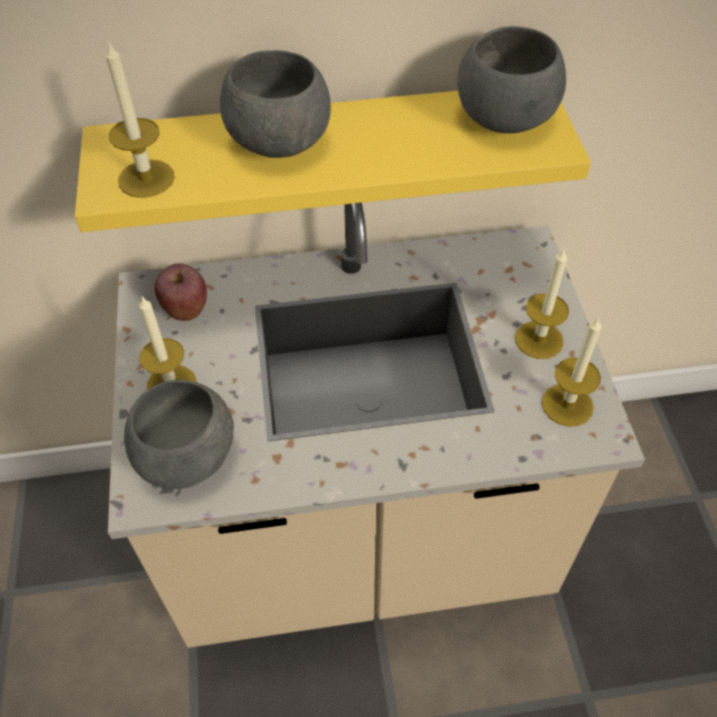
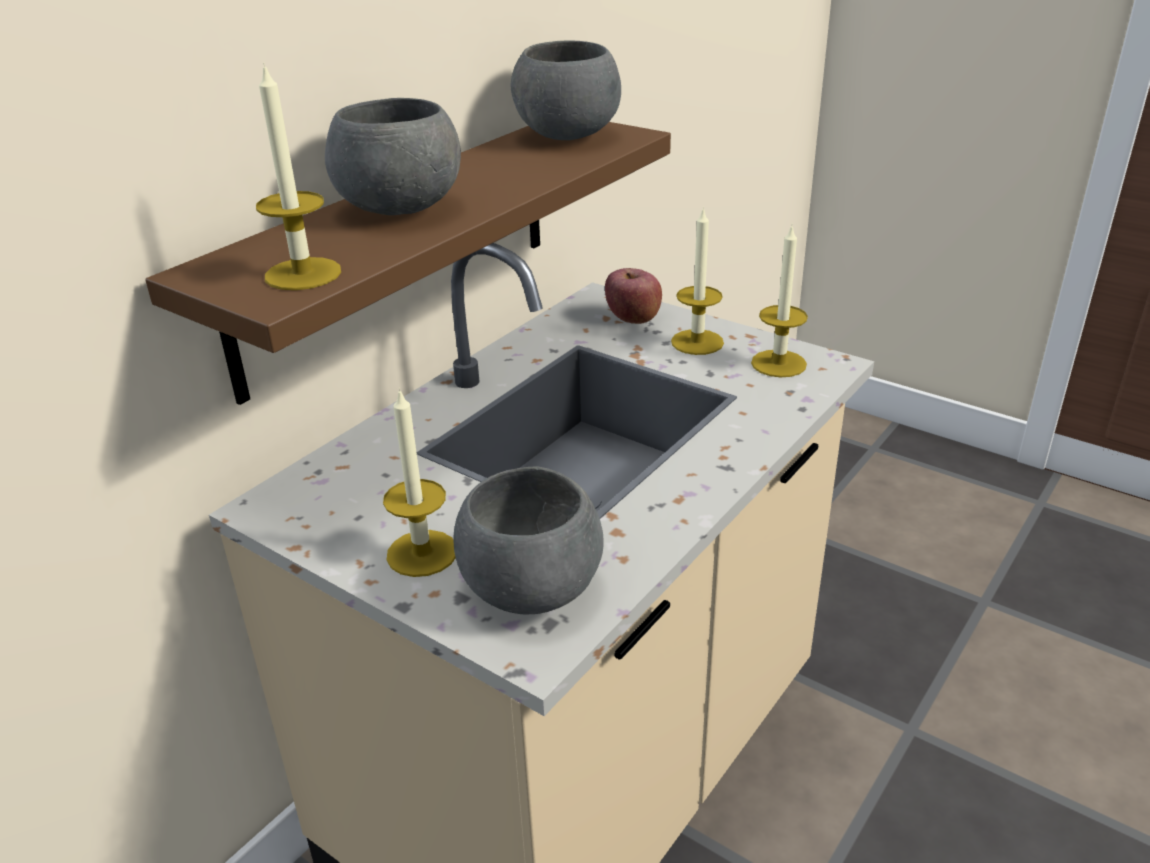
camera: 45 degrees left, 20 degrees down
yellow shelf [75,91,591,232] -> brown shelf [145,122,671,405]
apple [155,264,207,321] -> apple moved to [605,268,662,324]

